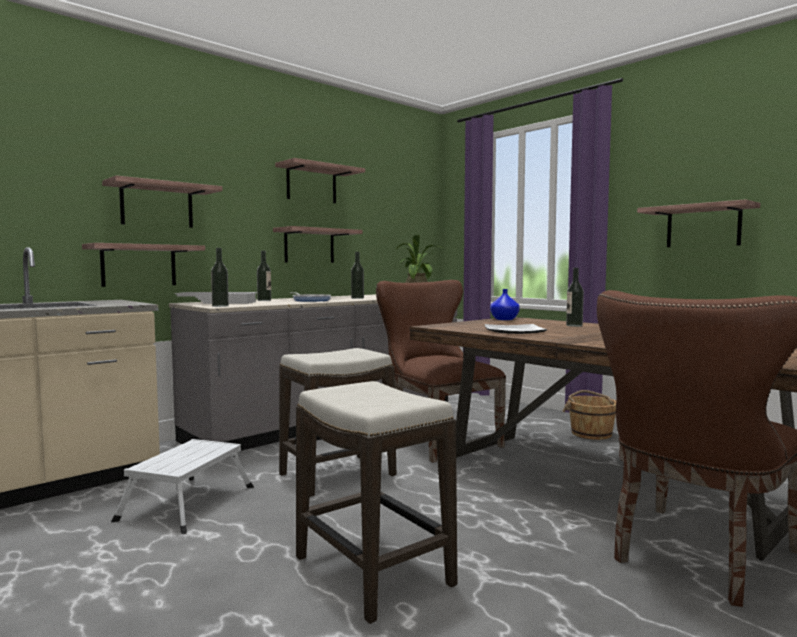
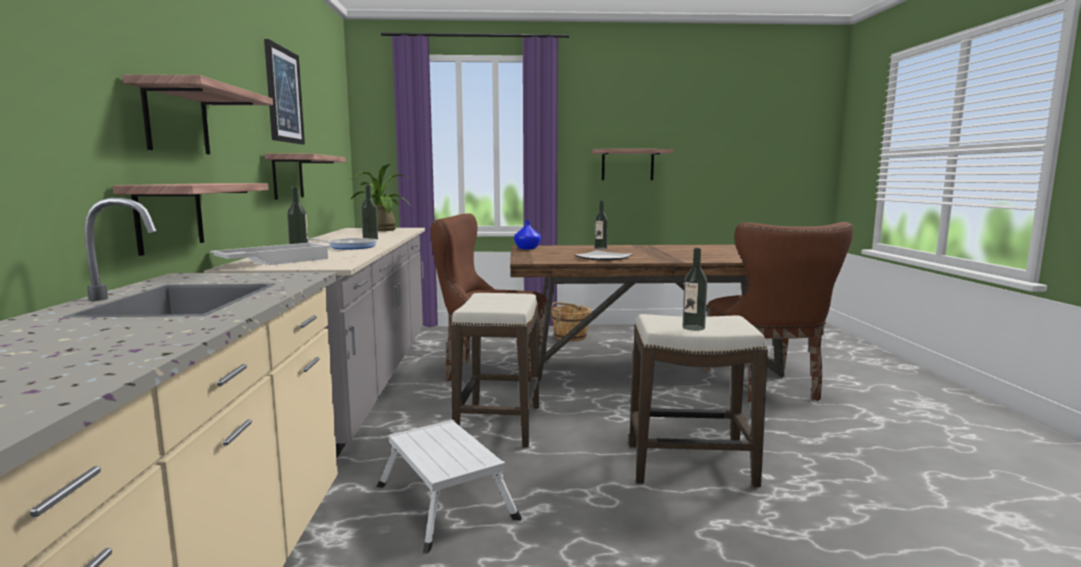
camera: 50 degrees left, 5 degrees up
bottle [211,248,229,307] -> bottle moved to [683,248,707,331]
shelf [275,158,365,203] -> picture [264,39,305,144]

